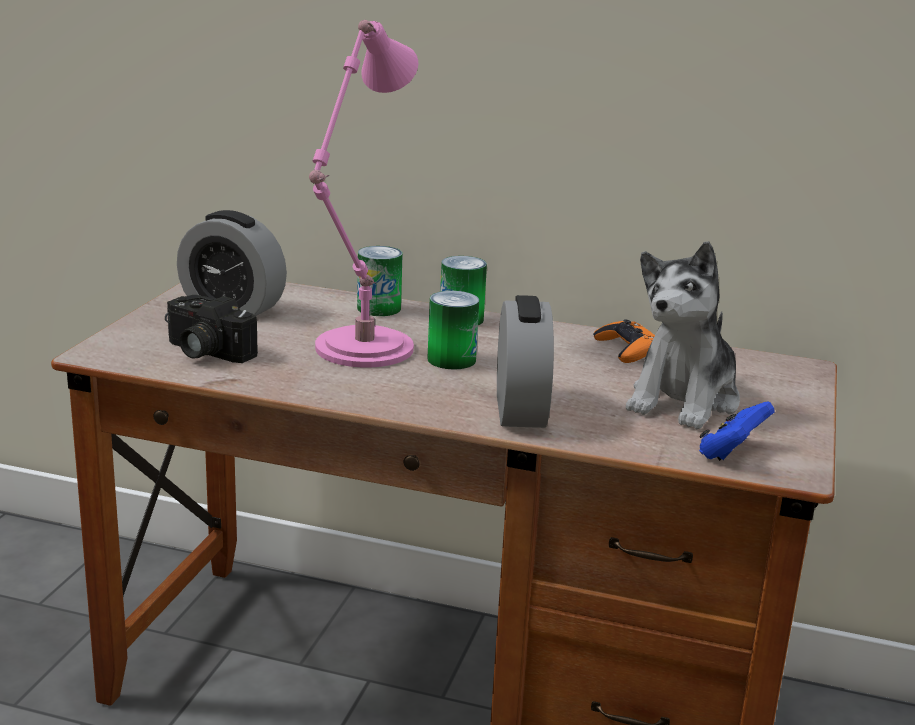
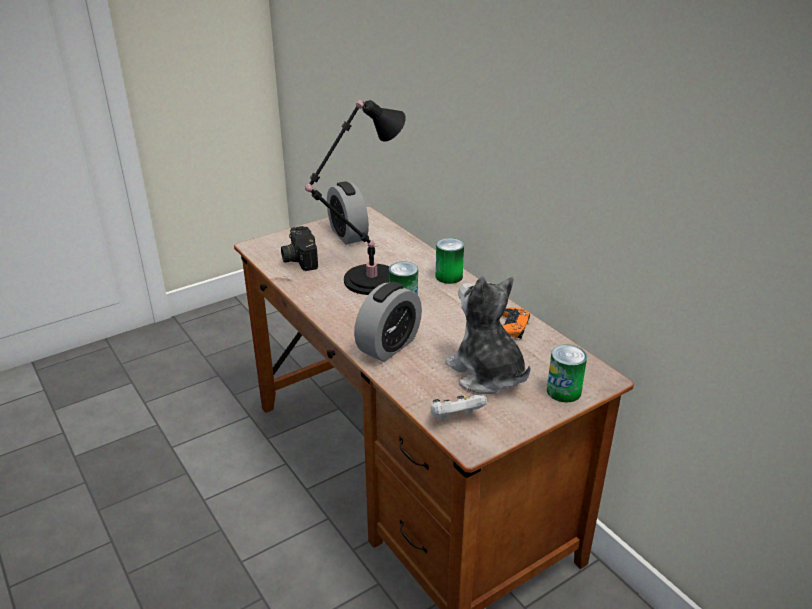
camera: 40 degrees right, 10 degrees up
pink table lamp [309,20,418,367] -> black table lamp [305,100,406,295]
can [357,246,403,316] -> can moved to [547,344,587,402]
plush toy [626,241,740,429] -> plush toy turned 75 degrees clockwise [445,276,531,394]
blue game controller [699,401,775,461] -> white game controller [431,395,487,420]

